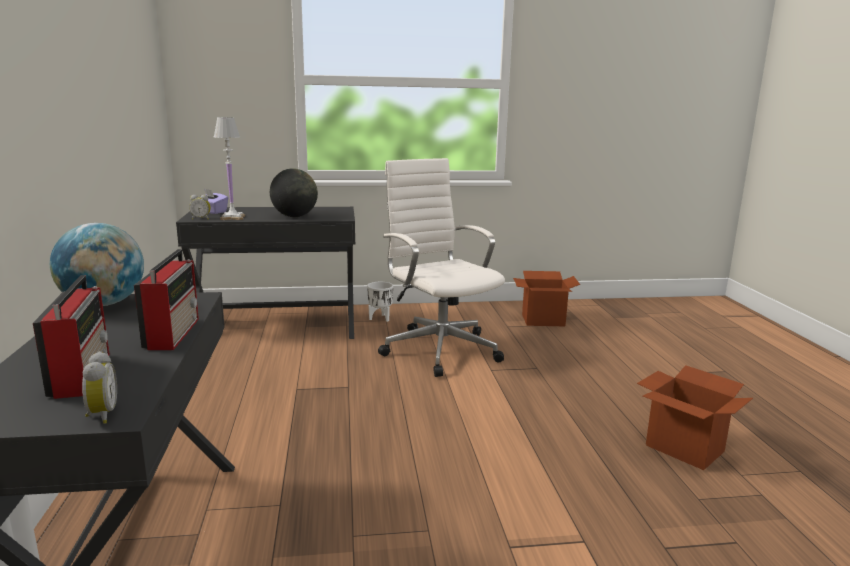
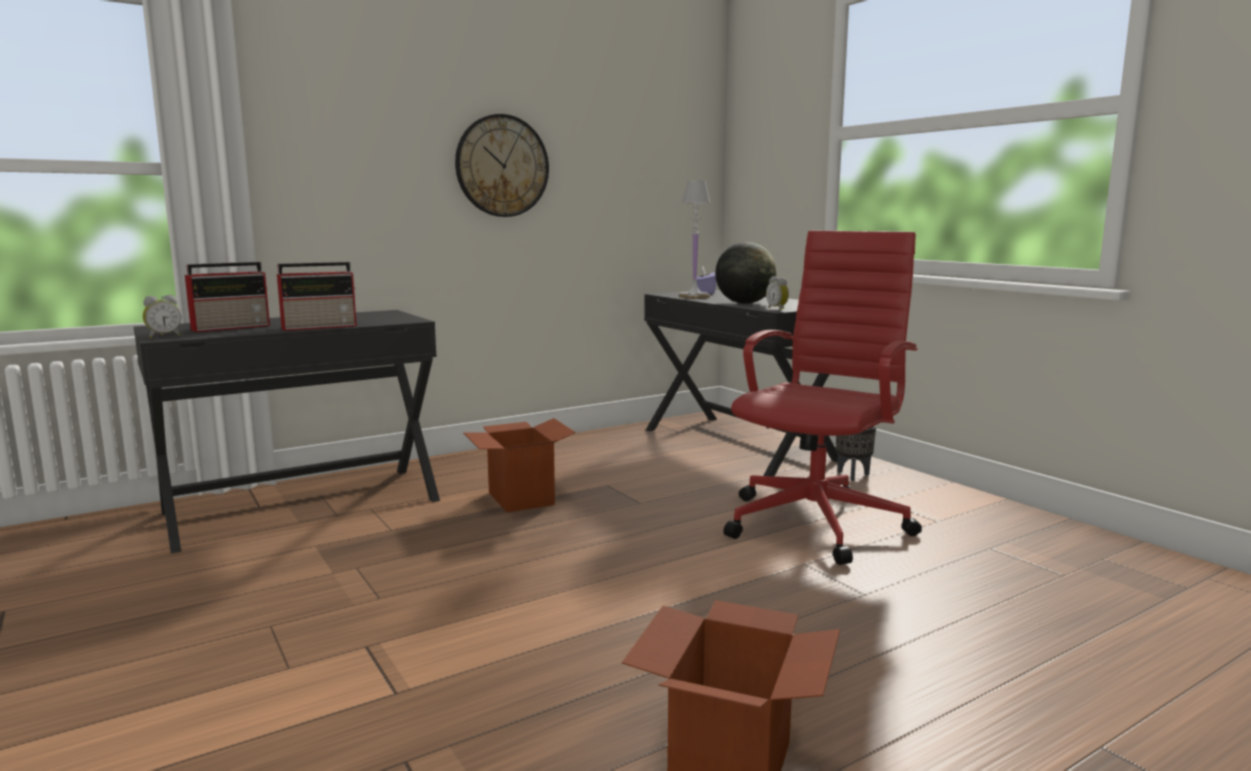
camera: 65 degrees right, 5 degrees down
globe [50,223,144,306] -> none
alarm clock [189,195,211,220] -> alarm clock moved to [766,277,789,310]
white planter [367,282,393,322] -> black planter [836,425,876,481]
white office chair [378,158,505,377] -> red office chair [723,231,922,565]
cardboard box [513,271,580,326] -> cardboard box moved to [463,418,576,512]
none -> wall clock [455,114,549,217]

